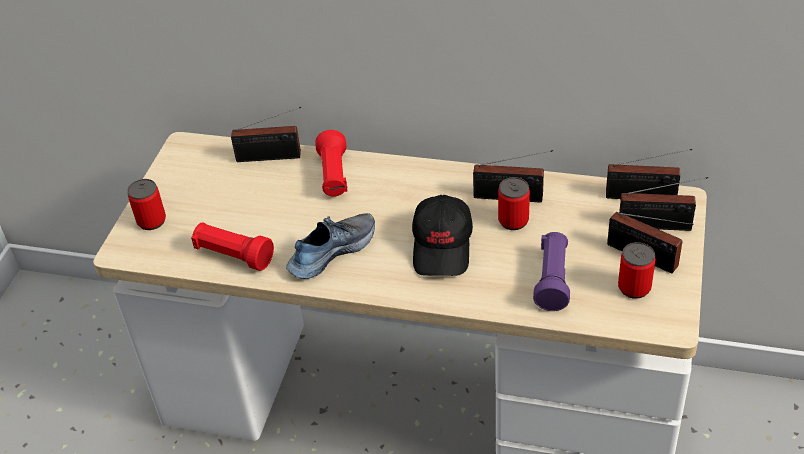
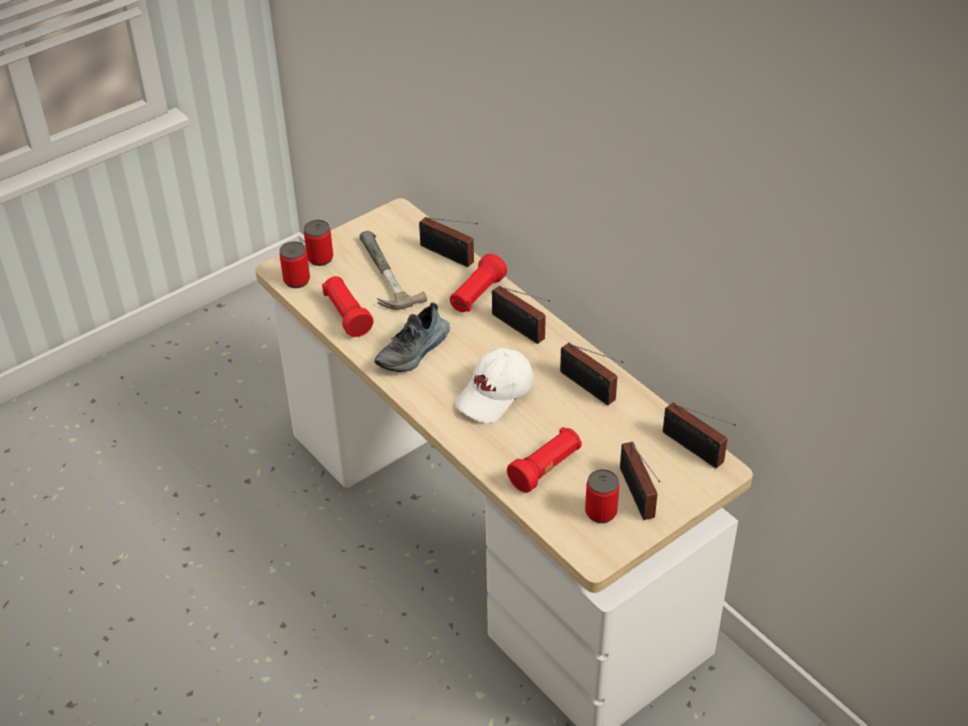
camera: 35 degrees right, 0 degrees up
shoe [286,213,375,279] -> shoe turned 135 degrees clockwise [374,302,450,372]
black cap [412,195,473,276] -> white cap [455,347,534,423]
can [498,177,530,230] -> can moved to [279,241,310,288]
purple flashlight [533,232,570,311] -> red flashlight [507,427,582,493]
radio [619,177,708,231] -> radio moved to [492,286,550,344]
none -> hammer [360,231,427,310]

